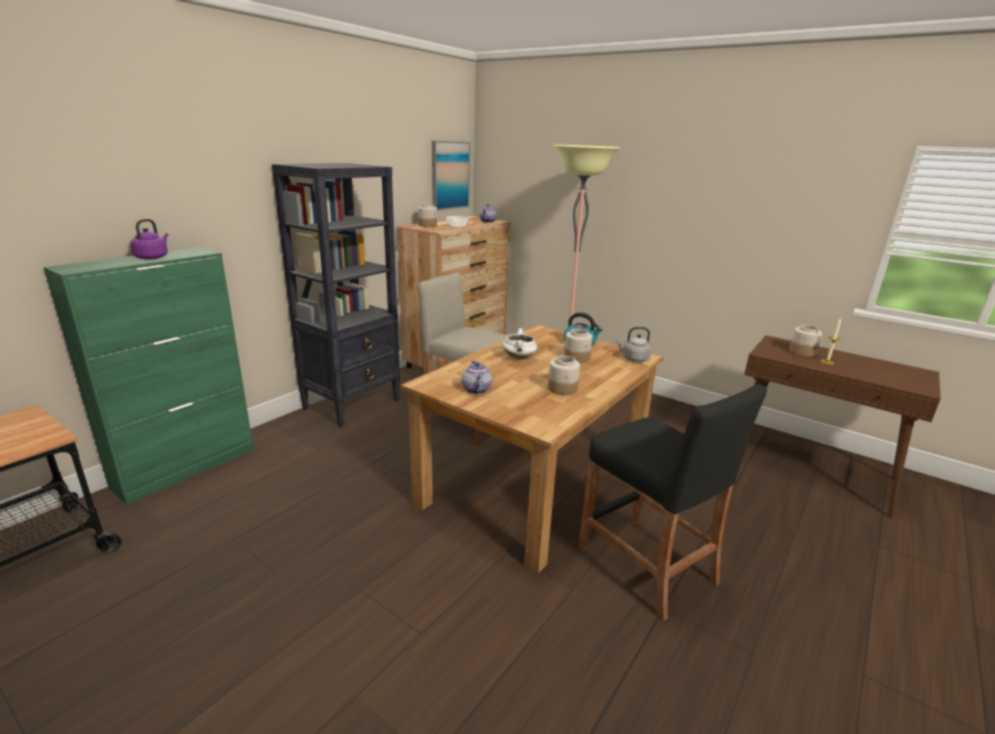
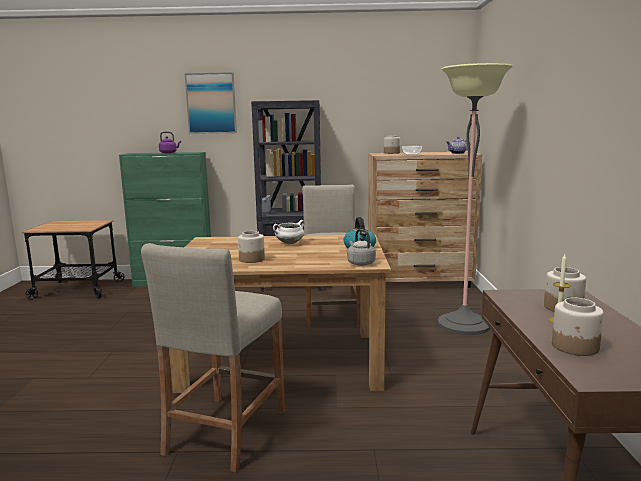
camera: 55 degrees right, 10 degrees down
picture [432,141,470,211] -> picture moved to [185,72,237,134]
teapot [462,361,492,394] -> none
jar [564,329,592,363] -> jar moved to [552,298,604,356]
black stool [578,385,767,621] -> beige stool [141,243,285,472]

